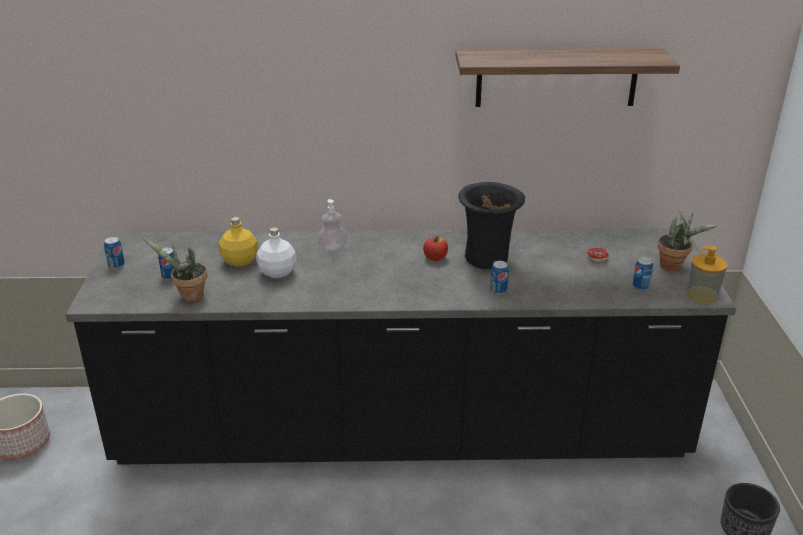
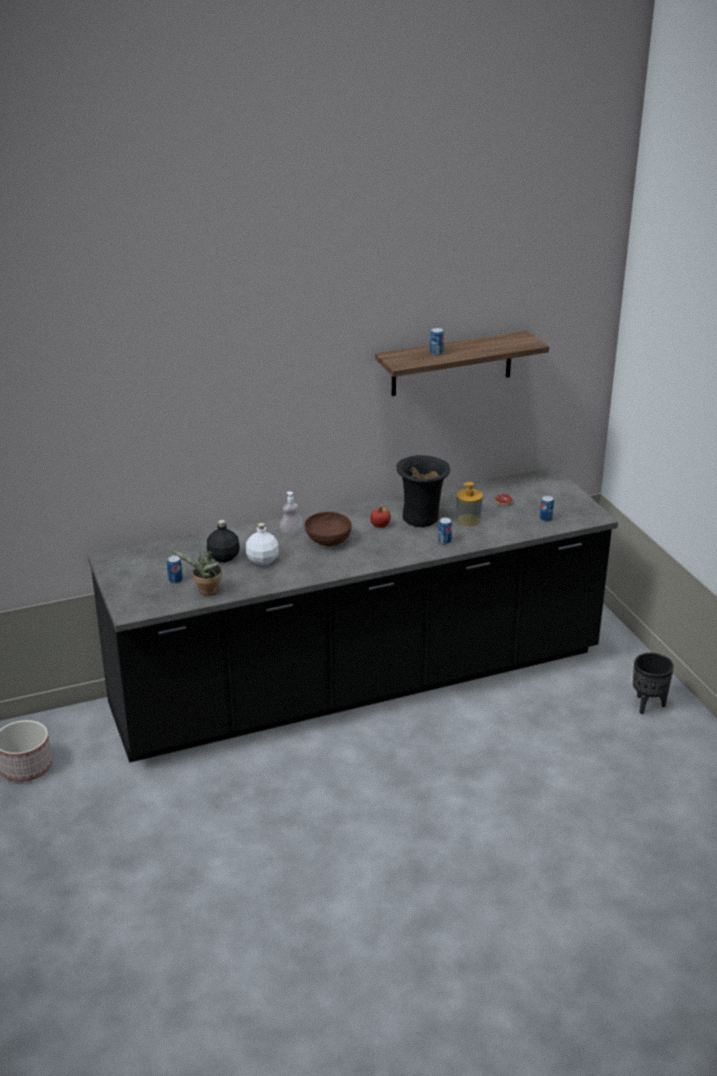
camera: 20 degrees left, 0 degrees up
can [104,237,125,269] -> can moved to [430,328,444,355]
yellow bottle [219,217,259,267] -> black bottle [207,520,240,562]
potted plant [657,212,717,271] -> none
soap dispenser [687,245,727,303] -> soap dispenser moved to [457,482,483,526]
none -> brown bowl [305,512,351,546]

